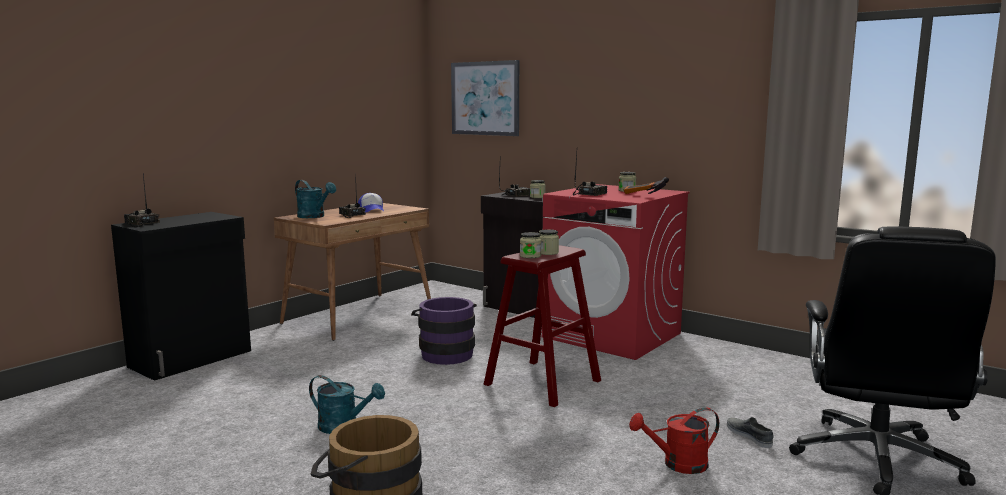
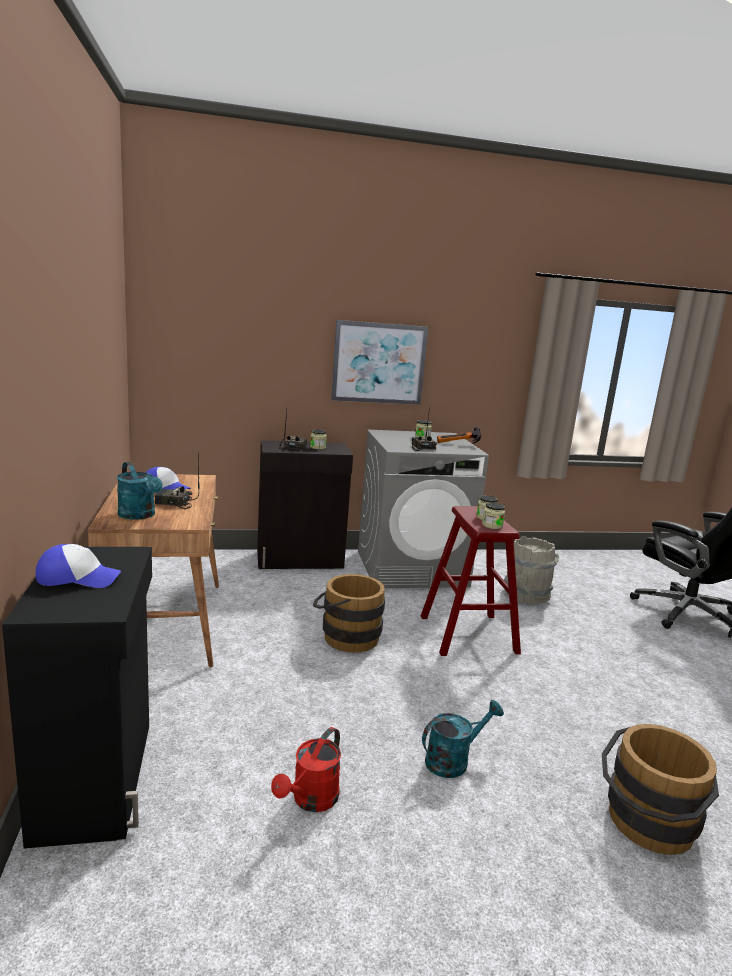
camera: 50 degrees left, 5 degrees up
radio [124,173,160,227] -> none
turquoise watering can [295,180,336,218] -> turquoise watering can turned 60 degrees clockwise [117,462,163,520]
purple bucket [411,297,477,365] -> brown bucket [313,574,385,653]
picture [451,60,519,136] -> picture moved to [331,320,428,405]
red washing machine [541,184,690,360] -> grey washing machine [358,429,489,588]
red watering can [629,407,719,474] -> red watering can moved to [271,727,341,812]
grey shoe [727,417,774,448] -> none
none -> cap [35,544,121,588]
none -> grey bucket [504,536,559,605]

